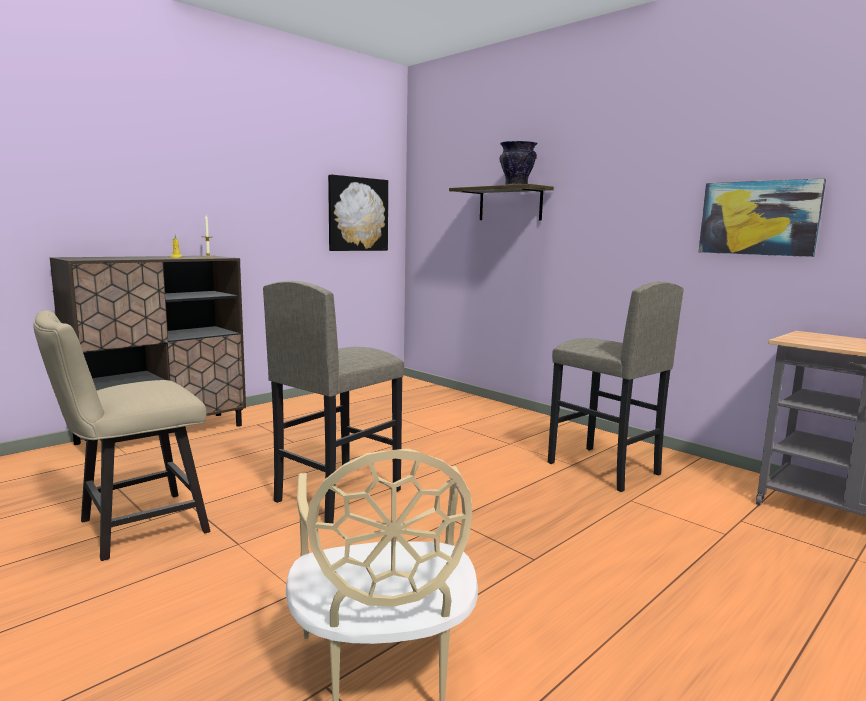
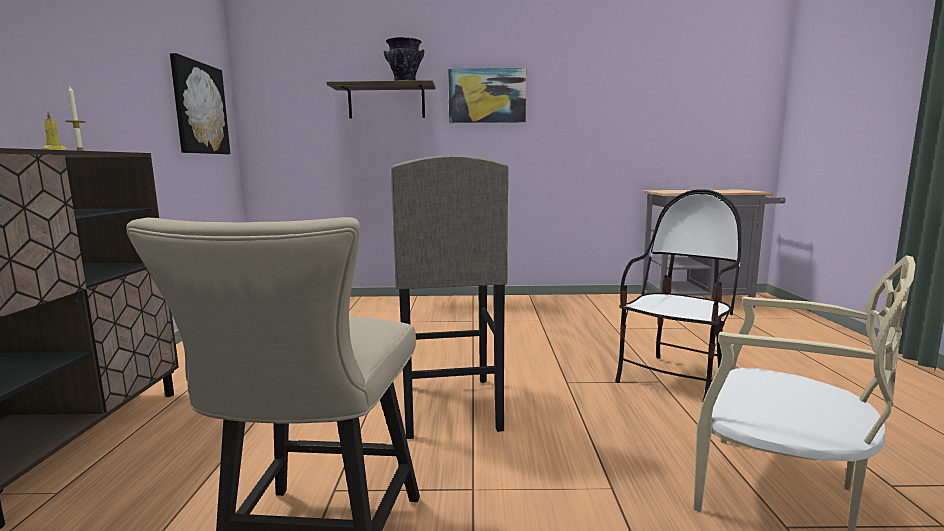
camera: 45 degrees left, 0 degrees up
grey stool [548,282,684,492] -> none
picture [699,178,826,257] -> picture moved to [448,68,526,123]
none -> chair [615,189,741,401]

